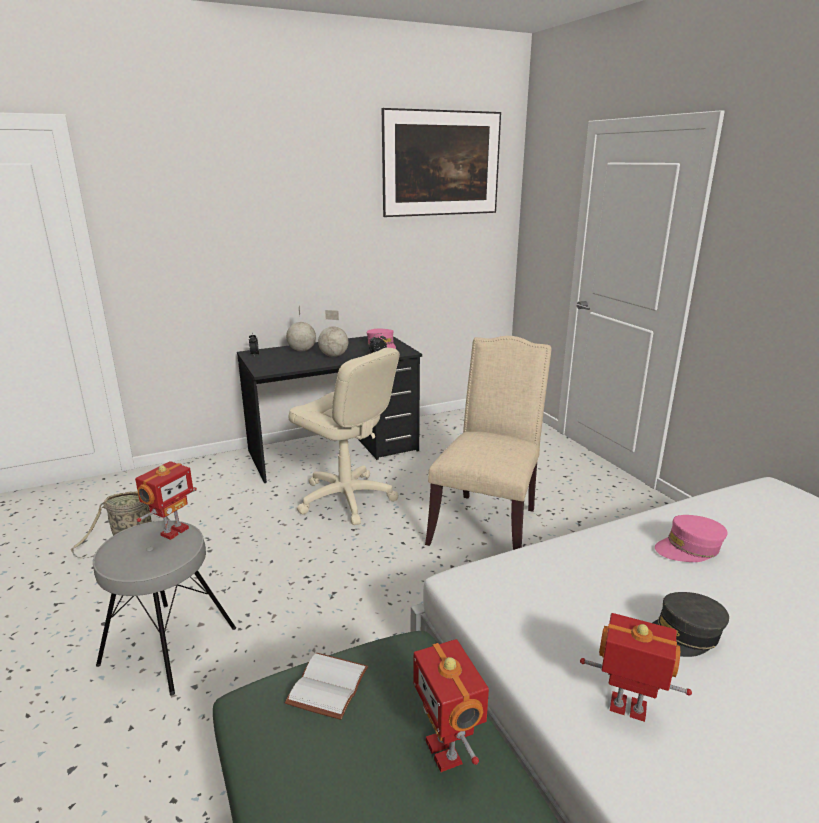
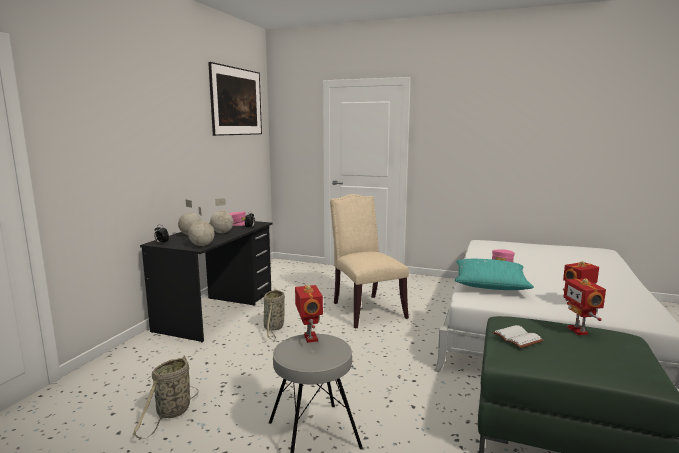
camera: 45 degrees left, 10 degrees down
beige office chair [288,348,400,525] -> basket [262,289,285,340]
toy robot [414,639,489,772] -> toy robot turned 60 degrees clockwise [564,278,606,335]
grey cap [652,592,729,657] -> none
none -> globe [188,206,215,246]
none -> turquoise pillow [455,259,534,290]

